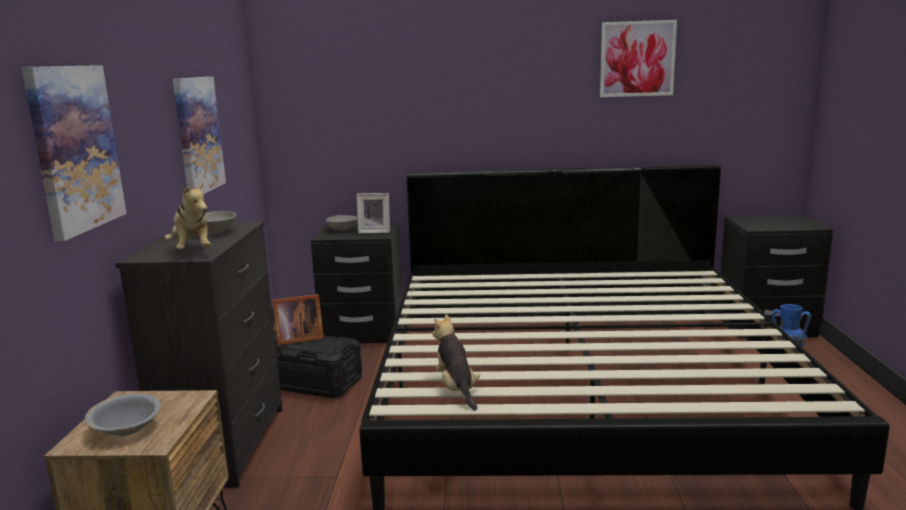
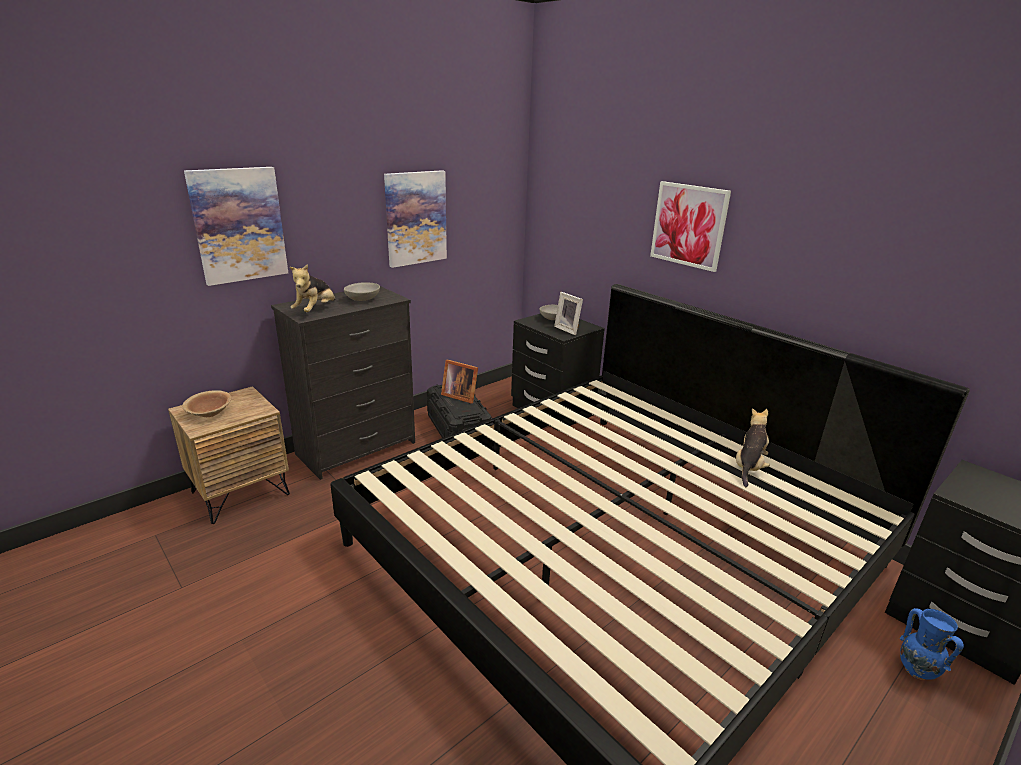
camera: 45 degrees right, 10 degrees up
grey bowl [85,394,161,436] -> brown bowl [183,390,232,417]
plush toy [432,314,480,411] -> plush toy moved to [736,408,770,487]
picture [600,20,677,97] -> picture moved to [650,181,731,272]

